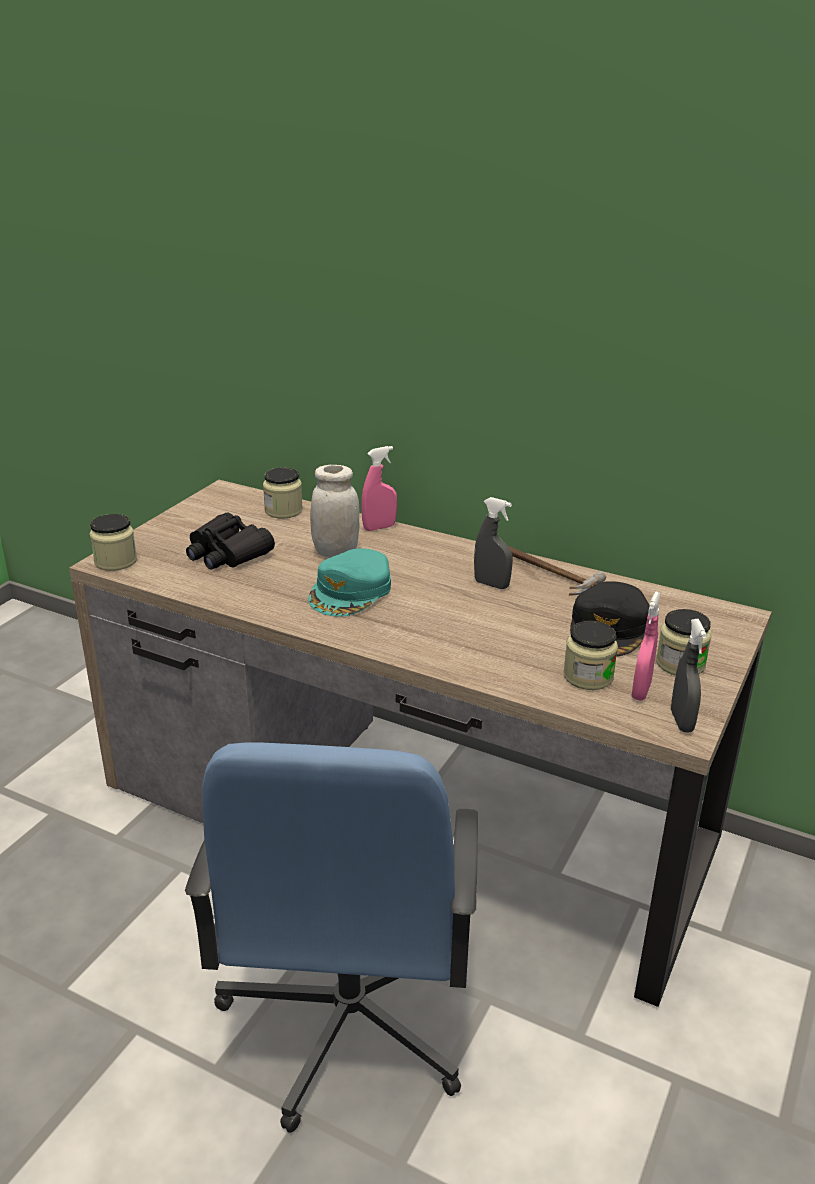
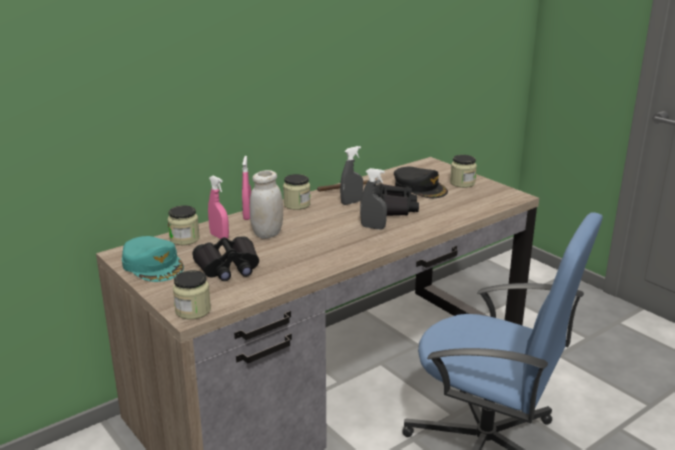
camera: 65 degrees left, 5 degrees down
turquoise cap [308,549,391,617] -> turquoise cap moved to [122,236,184,282]
jar [564,621,618,690] -> jar moved to [283,174,310,210]
pink spray bottle [632,592,661,701] -> pink spray bottle moved to [208,176,229,239]
grey spray bottle [671,619,707,732] -> grey spray bottle moved to [360,168,387,230]
none -> black binoculars [375,184,419,216]

